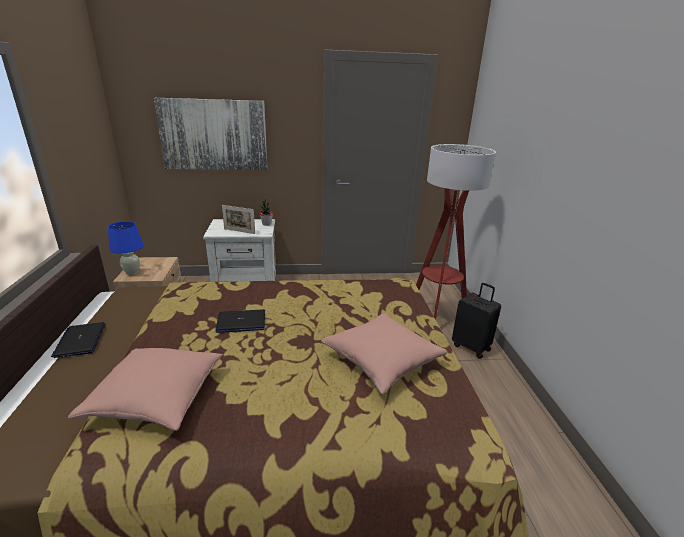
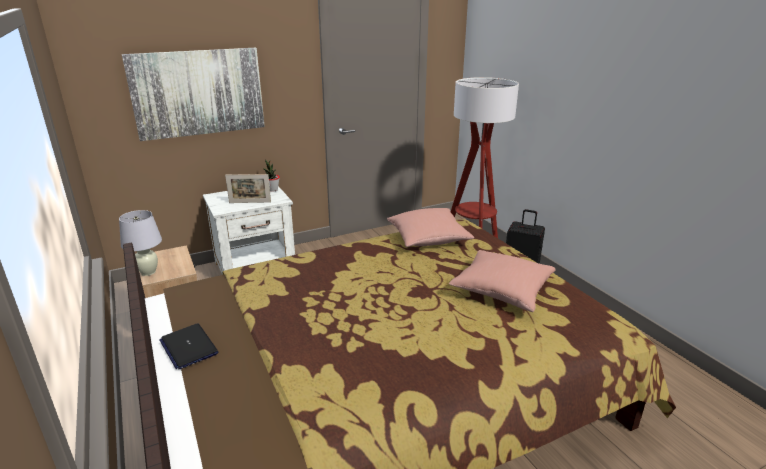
camera: 20 degrees left, 0 degrees up
pink pillow [68,348,223,431] -> pink pillow moved to [387,208,474,247]
blue table lamp [108,221,144,275] -> white table lamp [119,210,162,276]
laptop [215,310,265,333] -> none

